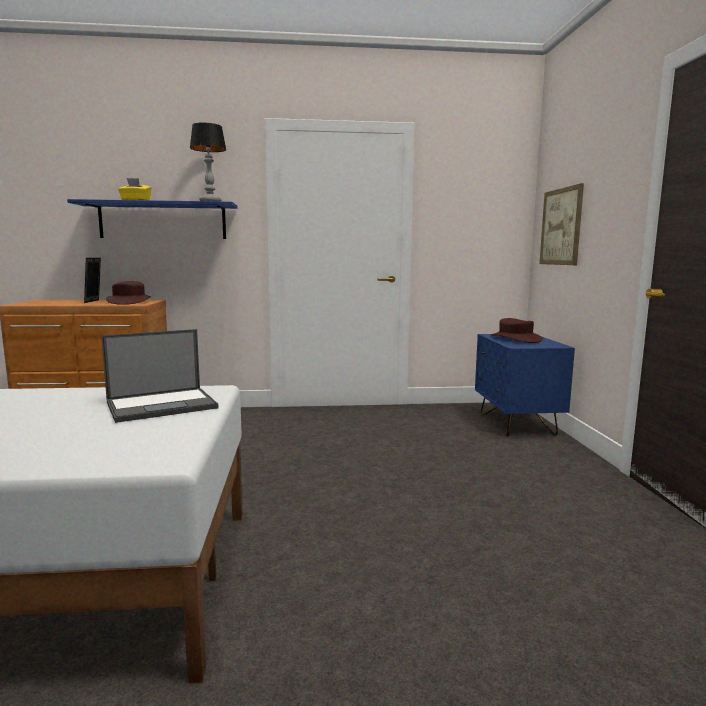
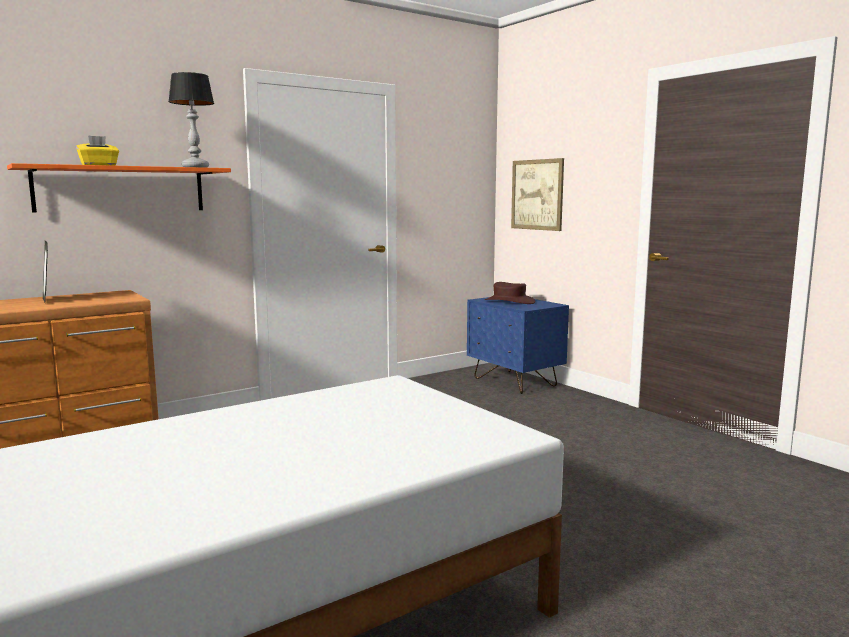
camera: 30 degrees left, 0 degrees up
blue shelf [67,199,238,239] -> orange shelf [7,163,231,213]
laptop [101,329,219,423] -> none
brown hat [106,281,151,305] -> none

